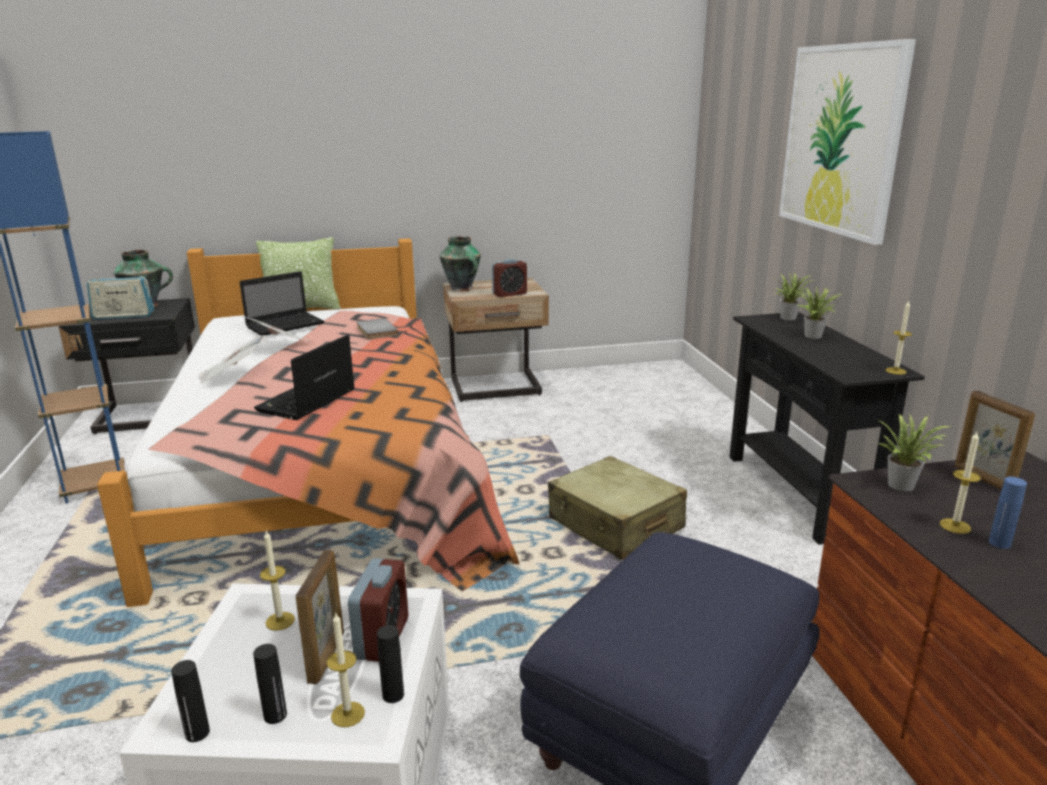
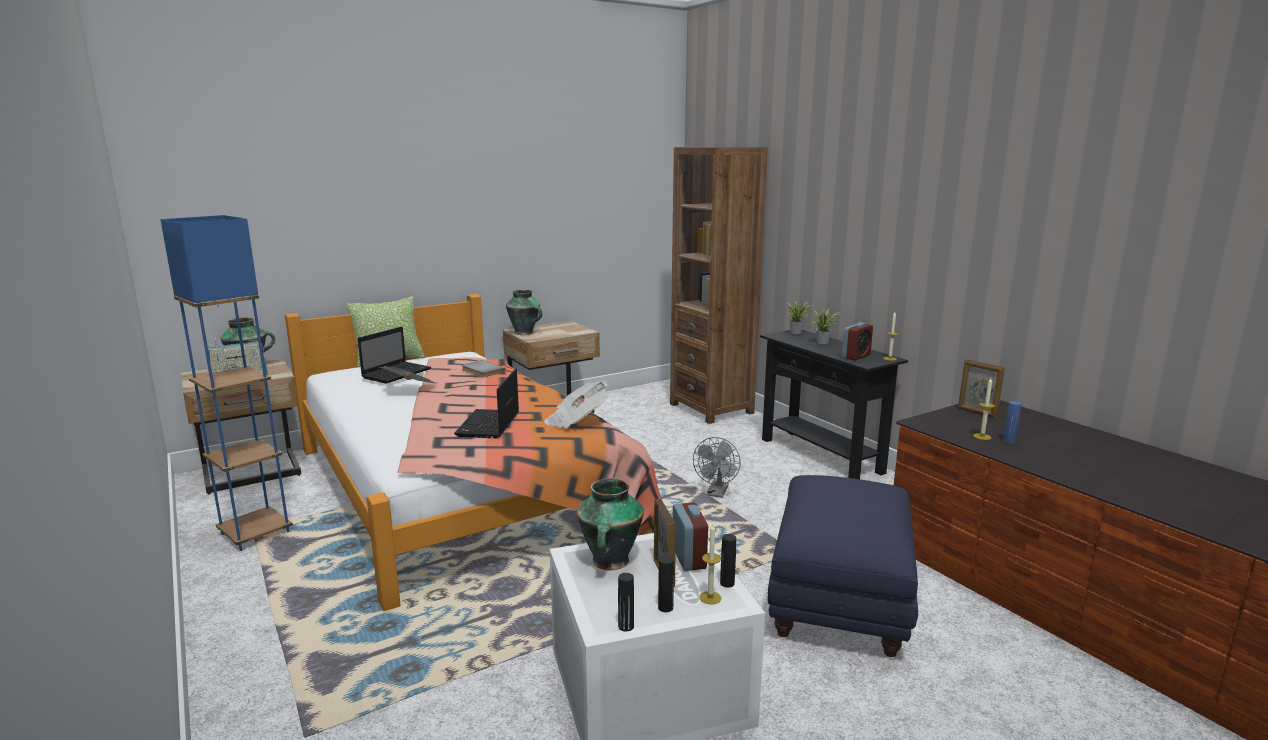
camera: 20 degrees left, 5 degrees down
black nightstand [58,298,195,434] -> beige nightstand [181,359,301,494]
newspaper [198,335,265,384] -> newspaper moved to [544,381,608,429]
candle [260,531,295,631] -> vase [577,478,644,570]
alarm clock [492,259,527,297] -> alarm clock moved to [842,322,873,360]
beige suitcase [548,456,687,560] -> grey fan [693,437,741,498]
picture [779,39,916,245] -> none
potted plant [878,414,953,492] -> none
none -> brown bookcase [670,147,768,424]

